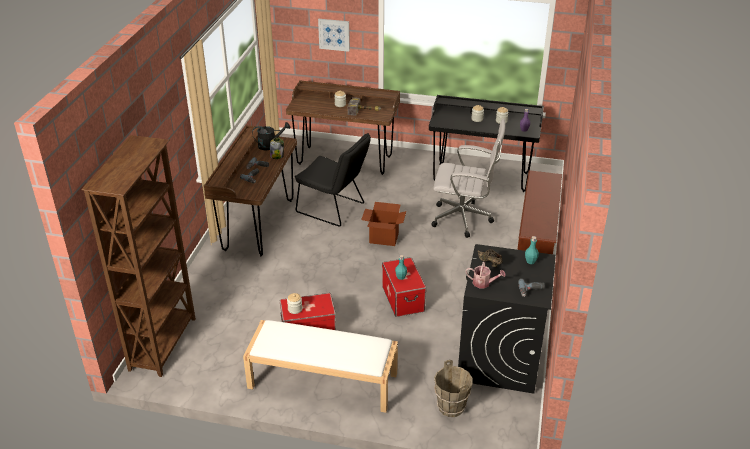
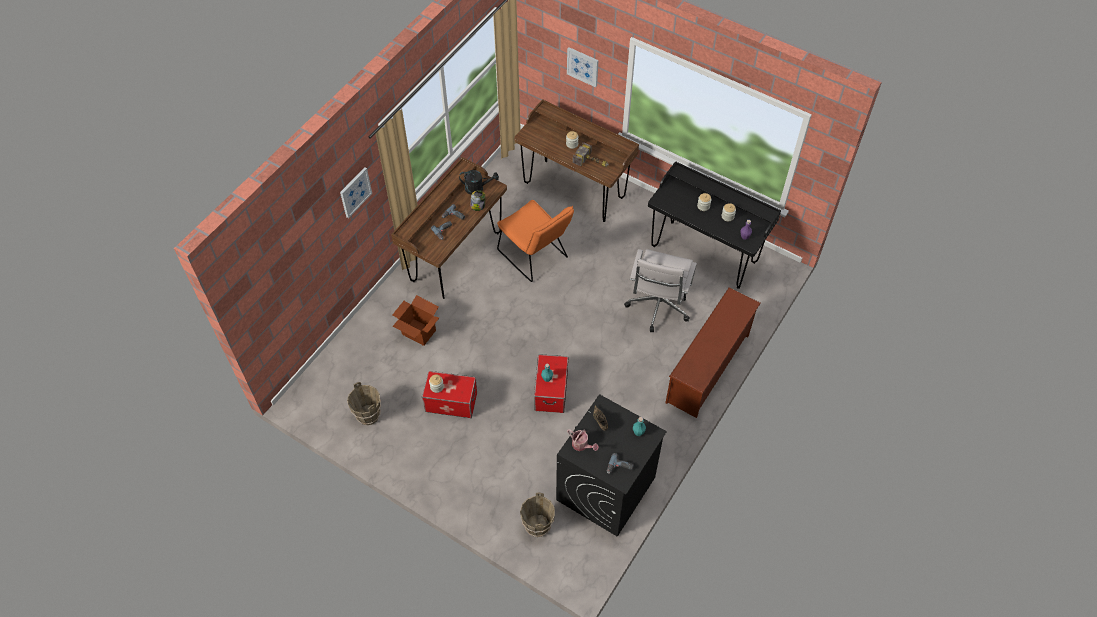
camera: 20 degrees right, 20 degrees up
brown bookcase [81,135,196,377] -> none
white bench [243,320,398,413] -> none
black chair [295,133,371,227] -> orange chair [497,200,574,282]
cardboard box [361,202,406,246] -> cardboard box moved to [392,295,439,346]
white office chair [431,119,505,238] -> white office chair turned 75 degrees clockwise [624,249,697,332]
none -> picture [340,167,372,218]
none -> brown bucket [347,382,381,425]

